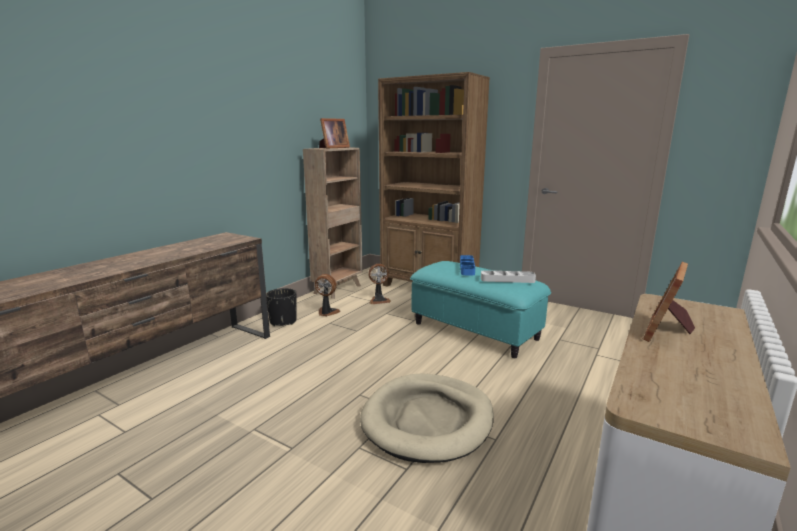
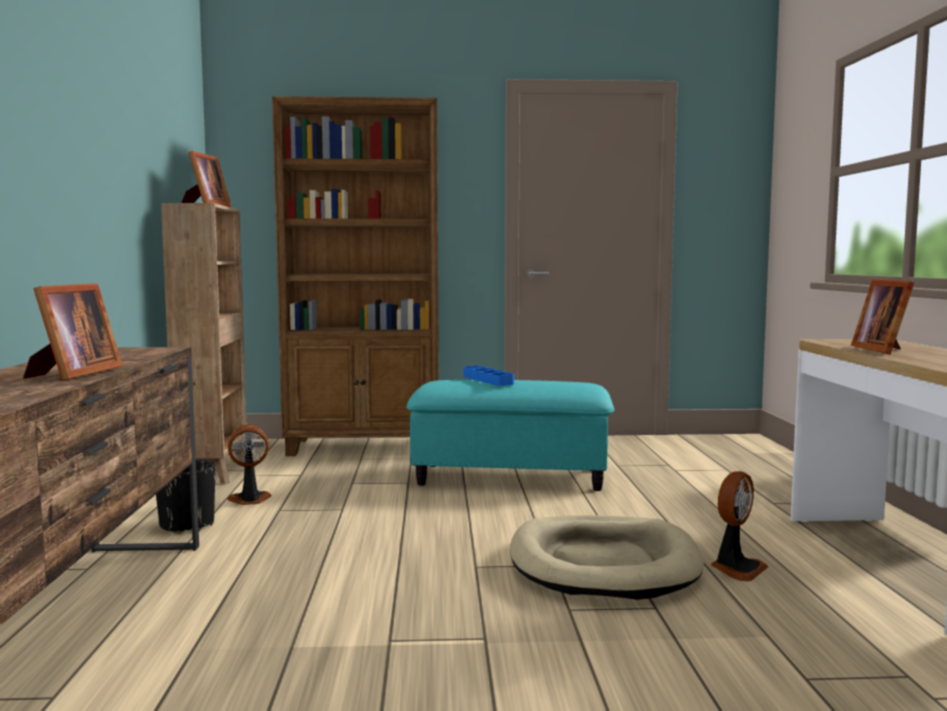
camera: 35 degrees left, 10 degrees down
fan [369,264,391,304] -> fan moved to [710,471,769,581]
grey tray [481,270,536,283] -> none
none -> picture frame [23,283,123,380]

